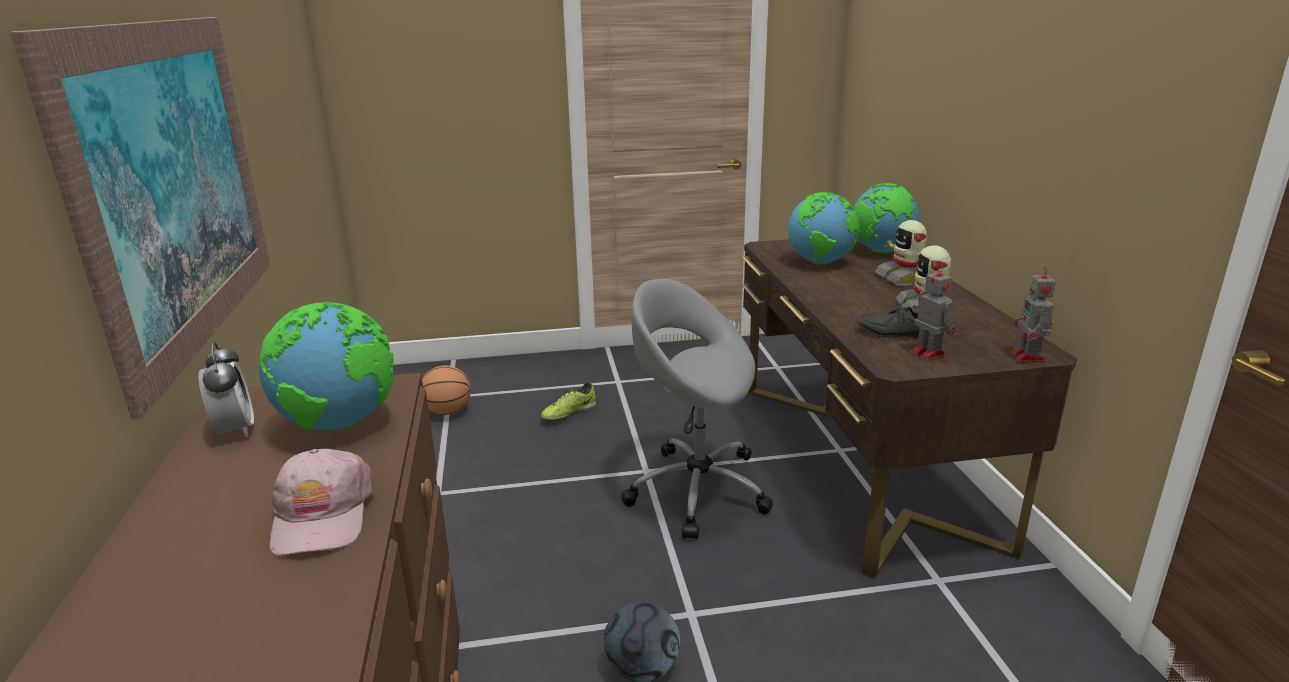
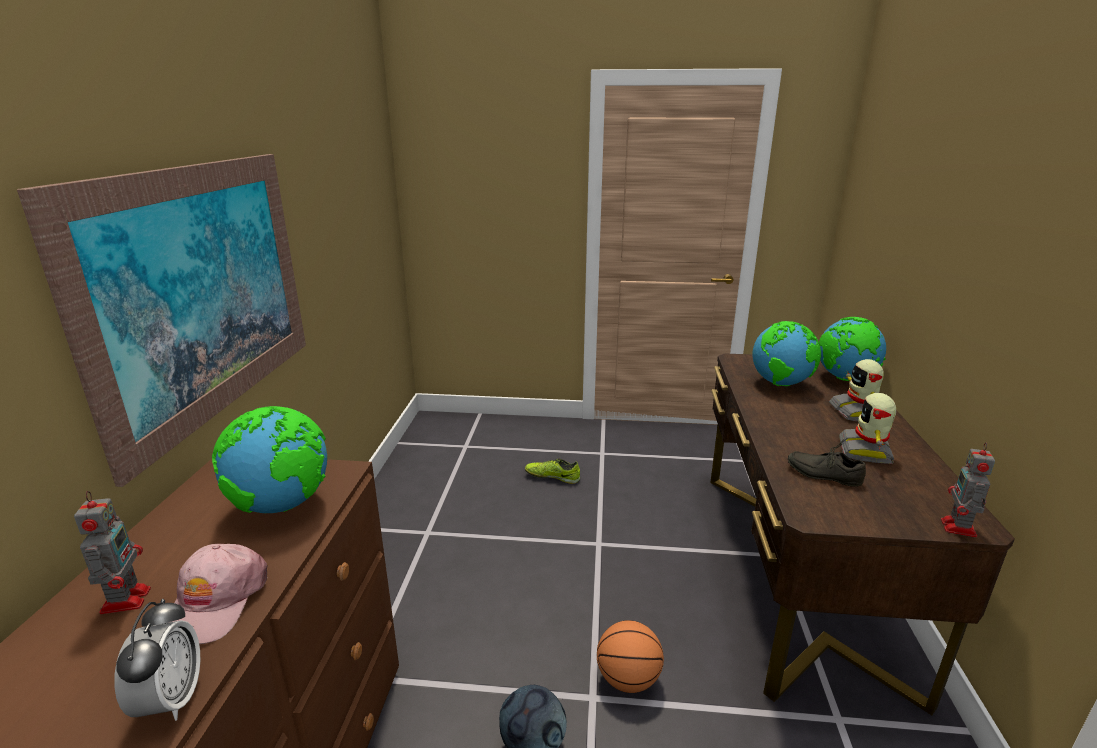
camera: 15 degrees right, 0 degrees up
alarm clock [198,342,254,437] -> alarm clock moved to [114,599,200,721]
basketball [422,365,471,415] -> basketball moved to [597,620,664,693]
shoe [541,382,596,421] -> shoe turned 45 degrees clockwise [525,459,580,484]
grey office chair [621,279,773,539] -> none
toy robot [911,264,955,361] -> toy robot moved to [74,491,151,614]

